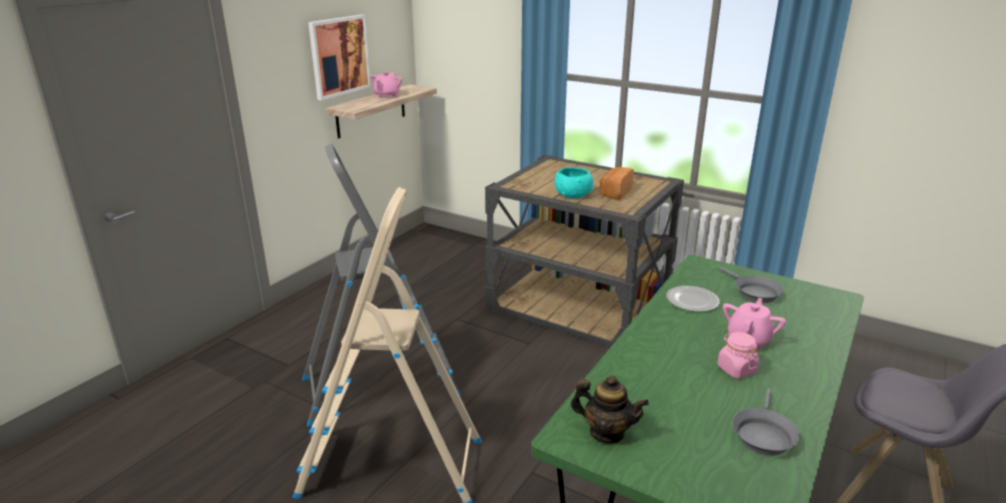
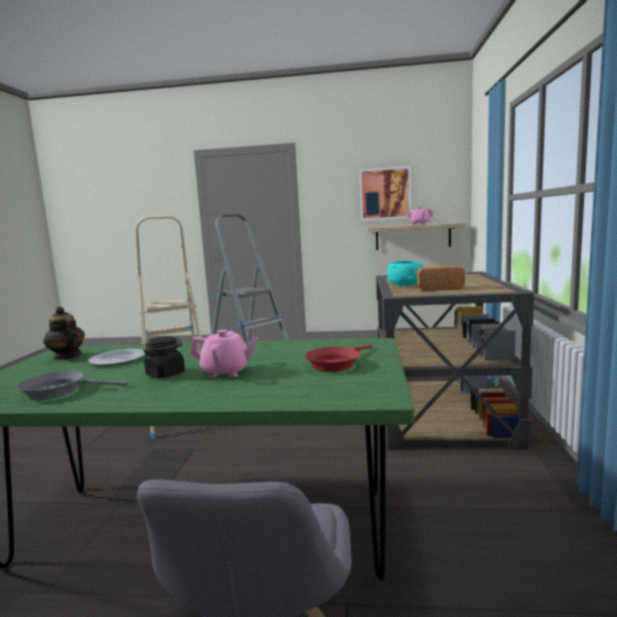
camera: 65 degrees right, 15 degrees down
teapot [571,375,649,444] -> teapot turned 135 degrees clockwise [43,306,85,360]
plate [666,286,719,312] -> plate moved to [88,349,145,366]
pink jar [717,332,759,379] -> black jar [144,336,185,378]
grey frying pan [719,267,784,303] -> red frying pan [305,344,373,372]

